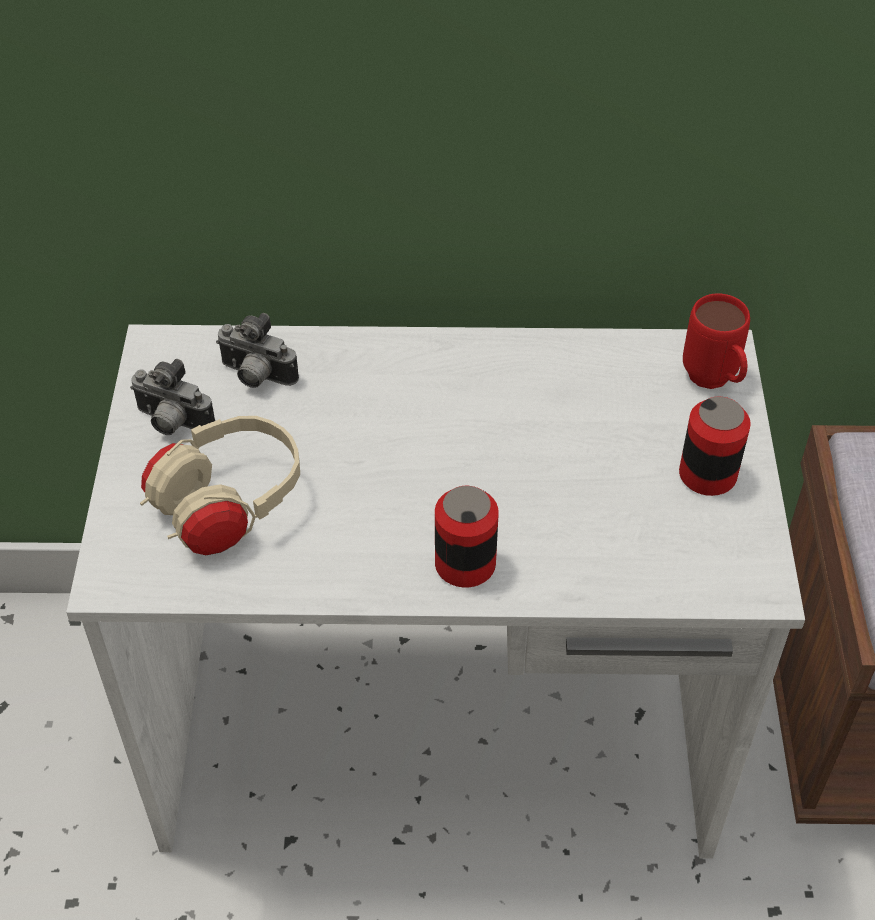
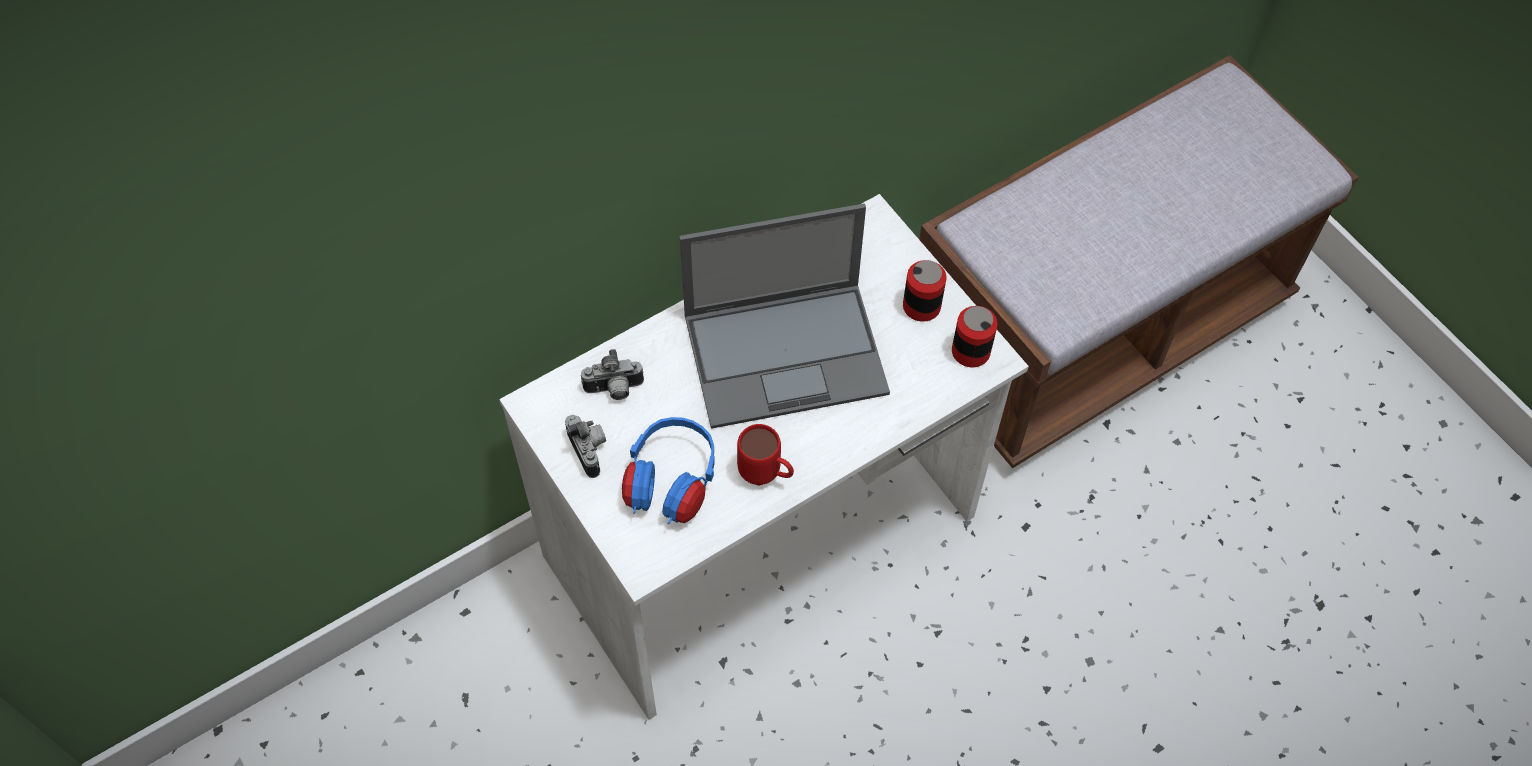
camera: 35 degrees left, 10 degrees up
camera [130,359,215,435] -> camera turned 105 degrees counterclockwise [565,415,606,478]
beige headphones [140,416,300,555] -> blue headphones [622,417,715,524]
can [435,486,499,587] -> can moved to [952,306,998,367]
red mug [683,293,750,389] -> red mug moved to [737,424,794,485]
none -> laptop [680,203,890,429]

